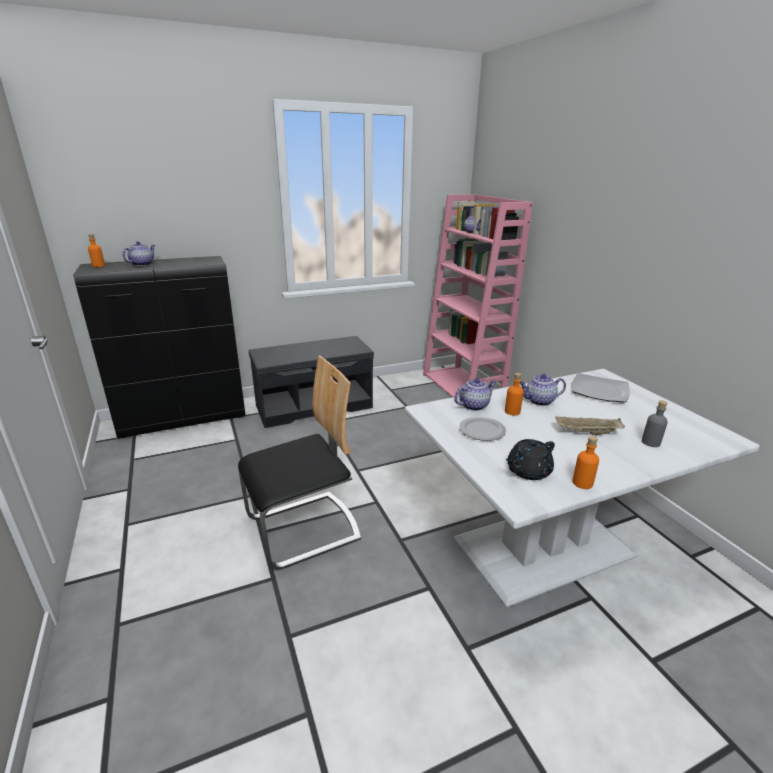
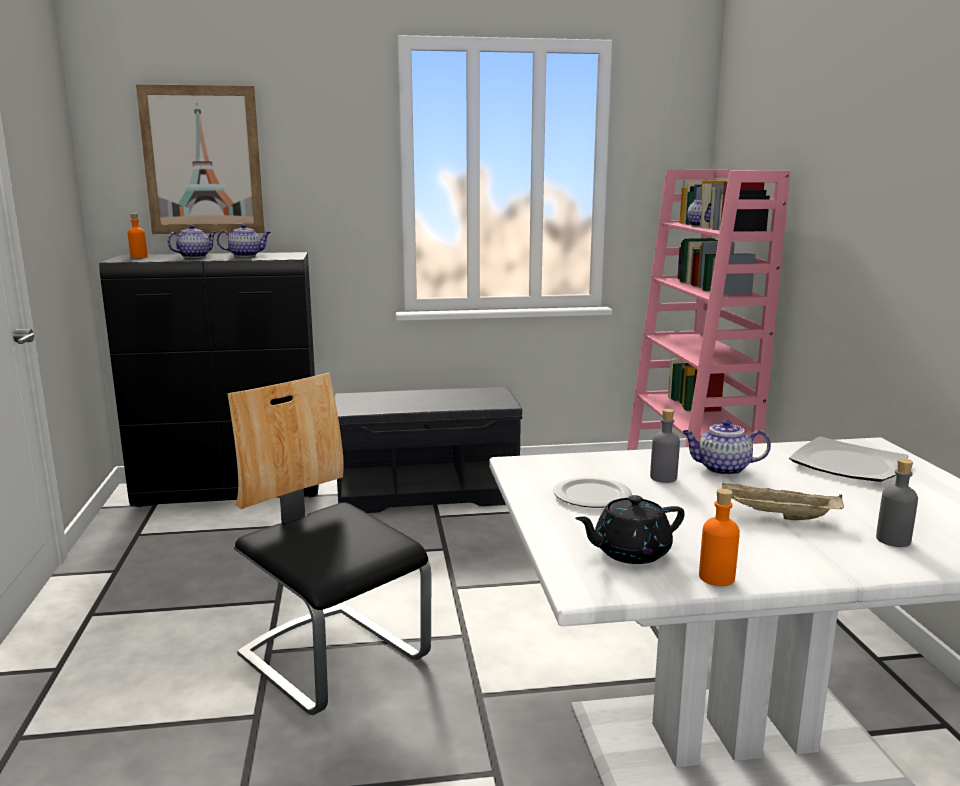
camera: 15 degrees right, 10 degrees down
chair [238,356,361,570] -> chair turned 120 degrees counterclockwise [227,373,432,715]
teapot [454,378,496,411] -> teapot moved to [217,224,271,257]
orange bottle [505,373,524,415] -> grey bottle [650,409,680,483]
none -> picture [136,84,265,234]

